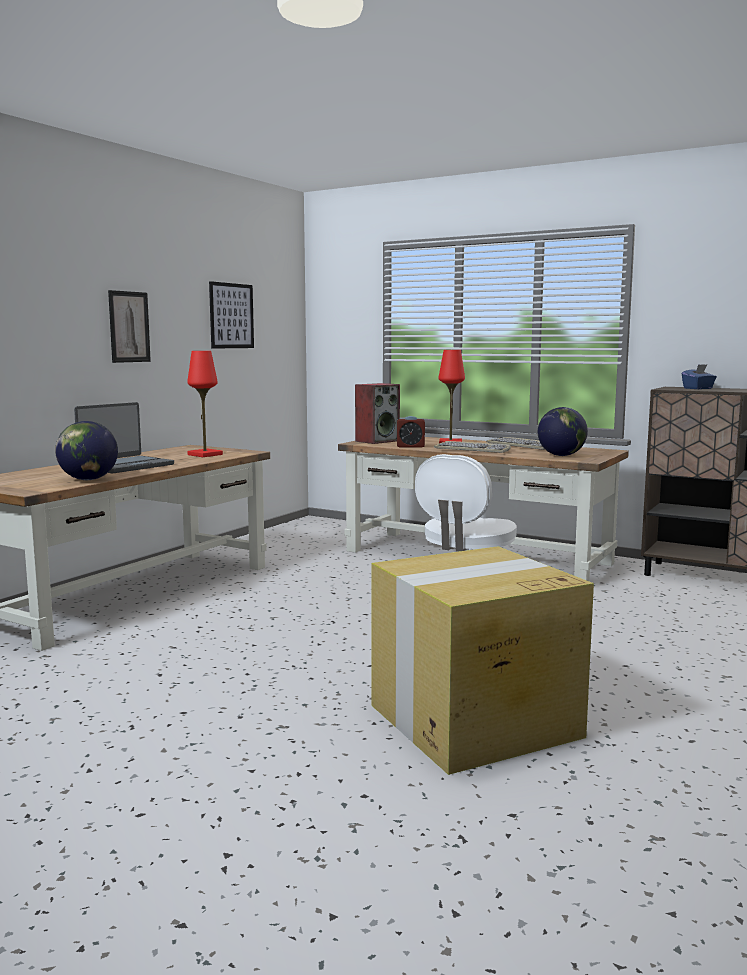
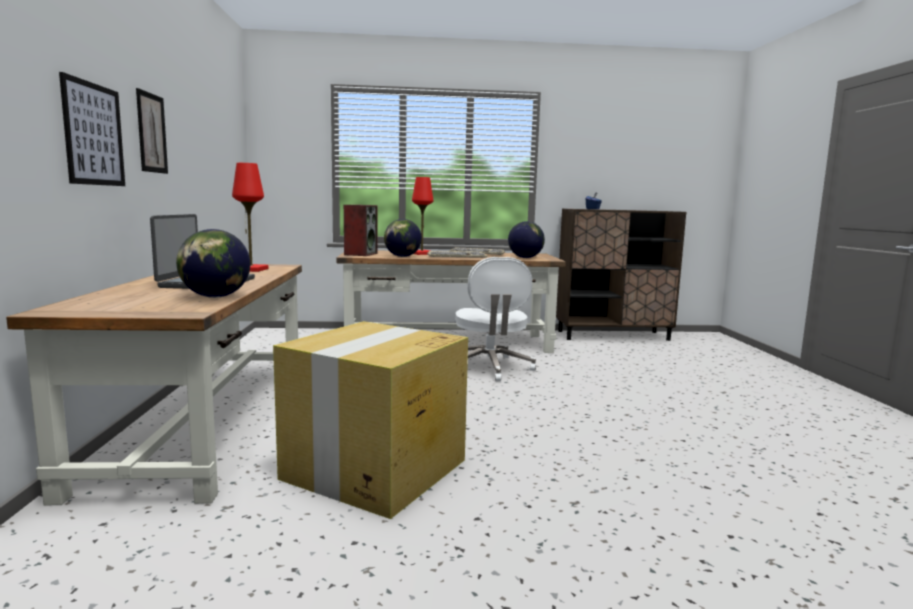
camera: 35 degrees left, 0 degrees up
picture [209,281,254,349] -> picture moved to [59,72,125,186]
cardboard box [372,546,594,775] -> cardboard box moved to [273,321,468,519]
alarm clock [397,416,425,448] -> globe [384,219,422,257]

